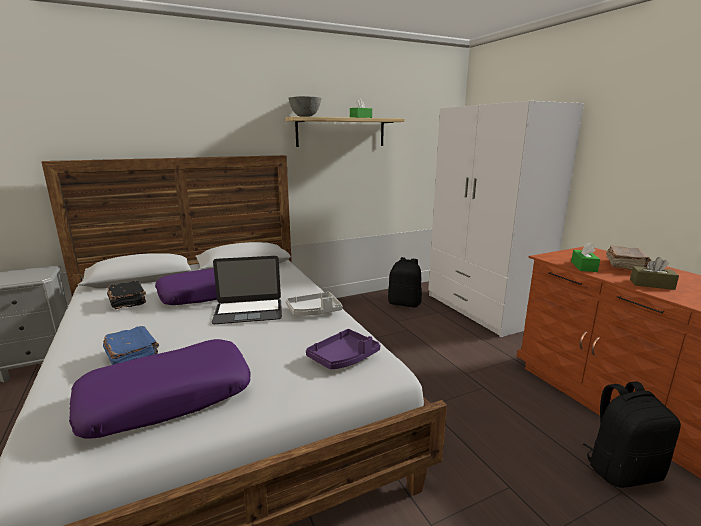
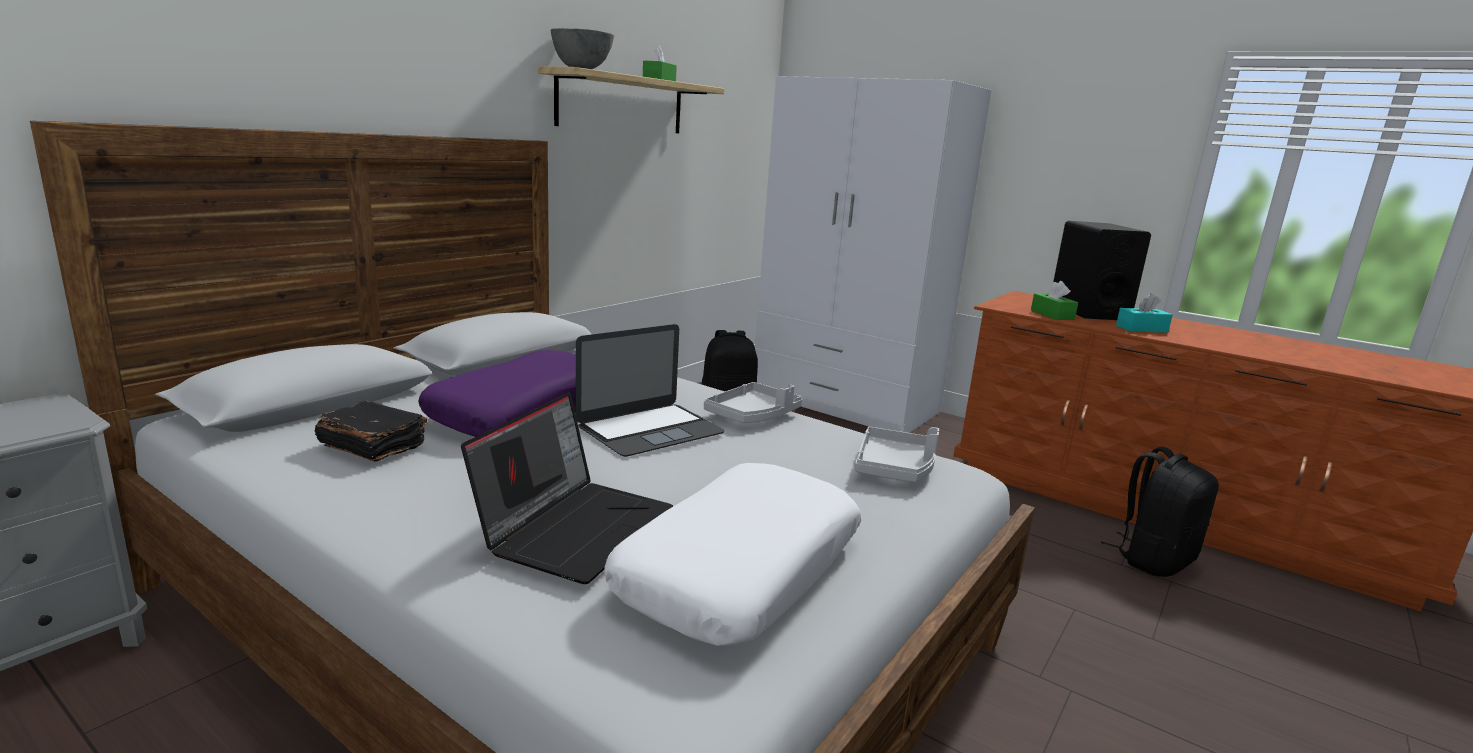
camera: 30 degrees left, 0 degrees up
purple pillow [69,339,251,439] -> white pillow [604,463,861,646]
blue book [103,326,159,365] -> laptop [461,393,673,584]
purple tray [306,329,380,370] -> grey tray [855,427,939,482]
brown book [606,245,651,270] -> black speaker [1053,221,1151,320]
brown tissue box [630,257,679,290] -> turquoise tissue box [1116,293,1173,333]

